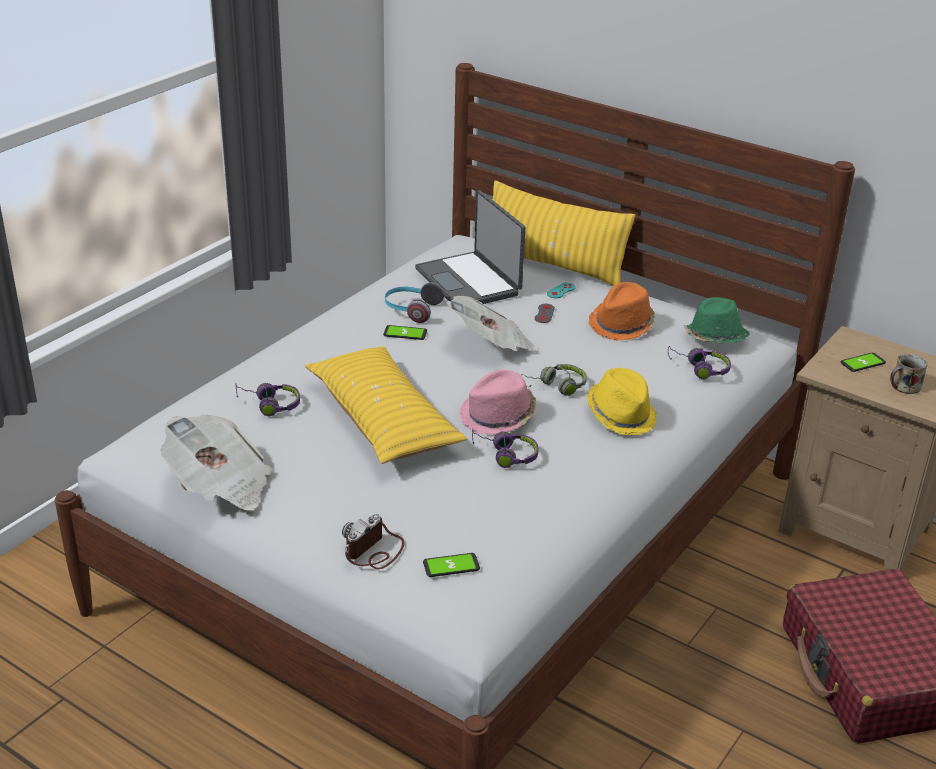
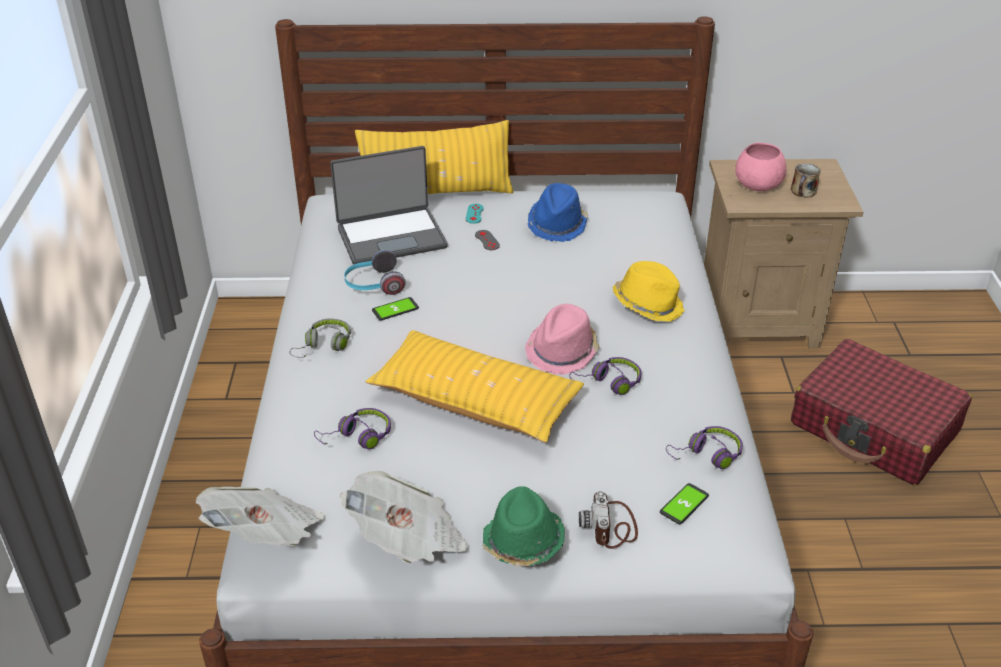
camera: 35 degrees left, 5 degrees up
laptop [415,190,526,304] -> laptop turned 45 degrees counterclockwise [330,146,448,265]
newspaper [446,296,539,351] -> newspaper moved to [196,487,325,546]
grey headphones [521,364,587,396] -> grey headphones moved to [290,318,351,358]
orange hat [589,282,655,341] -> blue hat [528,183,588,242]
purple headphones [668,346,731,379] -> purple headphones moved to [666,426,743,469]
green hat [683,297,750,343] -> green hat moved to [482,486,565,567]
phone [840,353,886,372] -> pink bowl [735,143,787,191]

